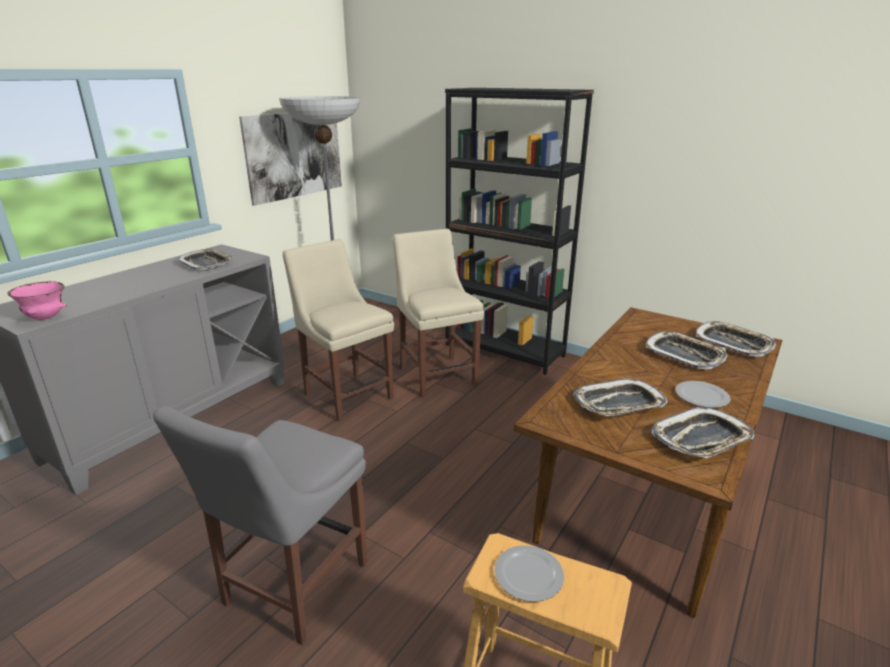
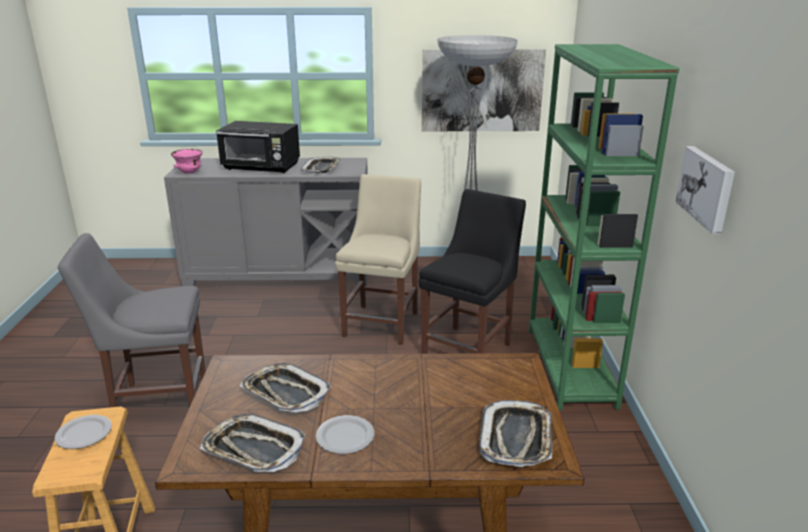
camera: 55 degrees right, 0 degrees up
beige chair [393,229,484,397] -> black chair [418,189,526,354]
black bookcase [445,88,594,375] -> green bookcase [529,44,680,410]
tray [646,331,727,369] -> none
none -> black microwave [216,121,300,173]
none -> picture [676,146,735,234]

